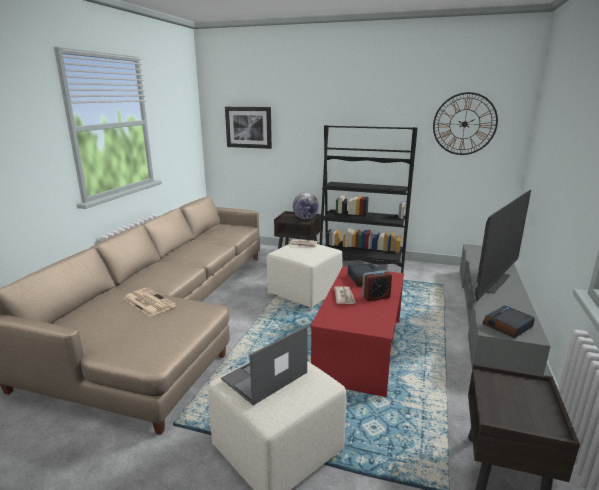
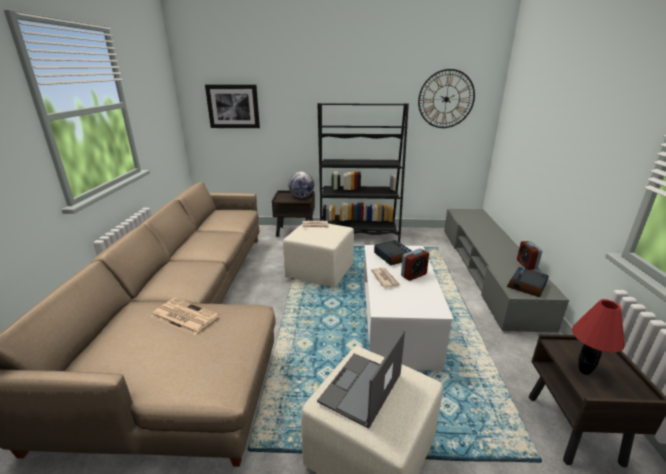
camera: 15 degrees left, 5 degrees up
red coffee table [310,266,404,397] -> white coffee table [363,245,453,371]
television [475,190,531,301] -> none
none -> alarm clock [517,241,542,270]
none -> red table lamp [572,299,625,375]

